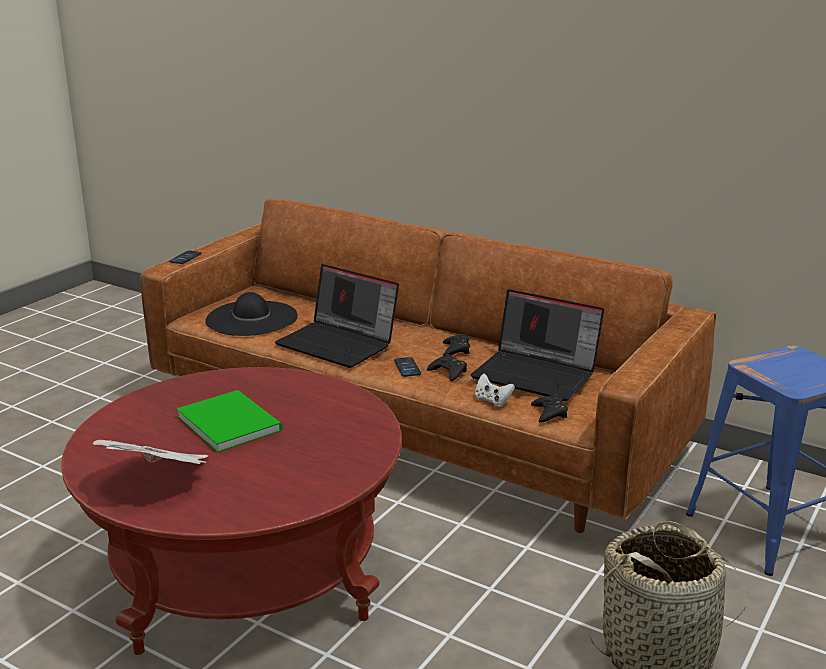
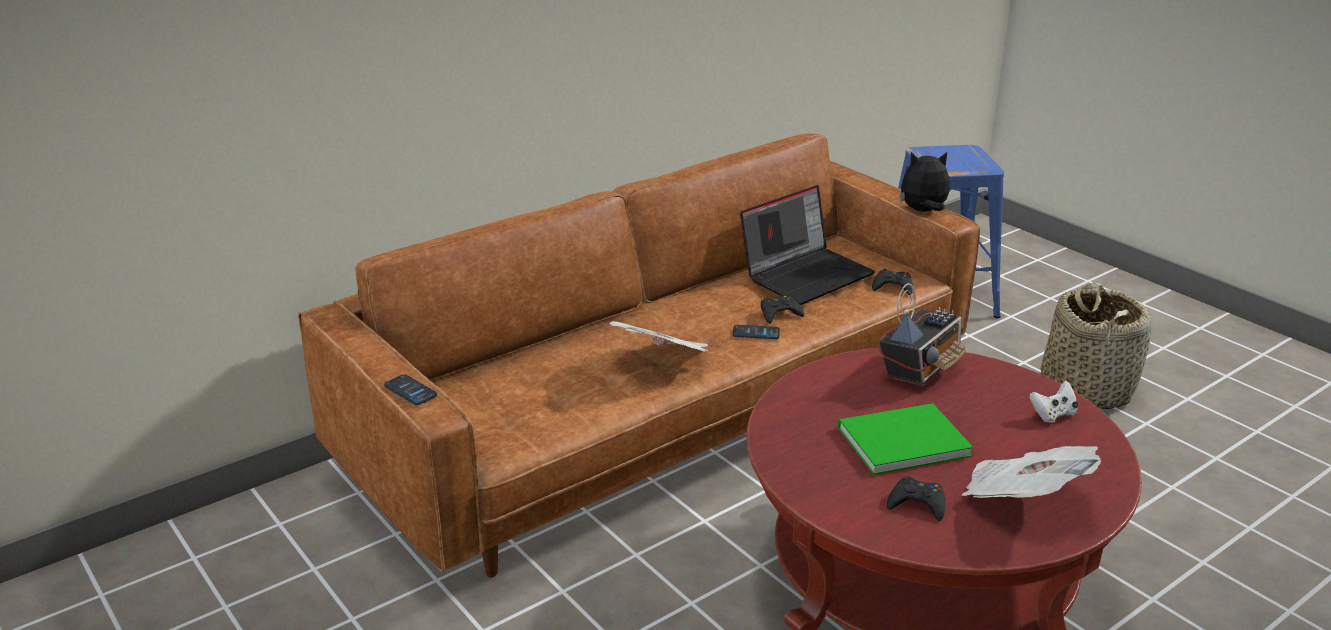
camera: 70 degrees left, 5 degrees up
black hat [205,292,298,336] -> none
laptop [275,264,399,368] -> newspaper [610,321,709,352]
black game controller [443,334,470,356] -> black game controller moved to [887,476,945,521]
white game controller [475,374,515,407] -> white game controller moved to [1029,381,1079,423]
none -> radio [879,283,965,387]
none -> plush toy [900,152,950,212]

